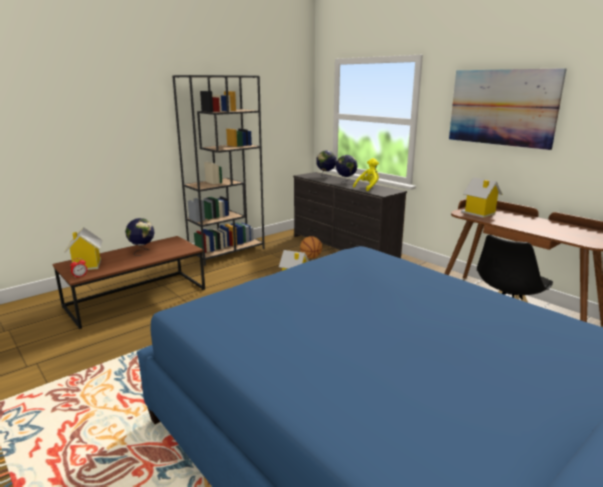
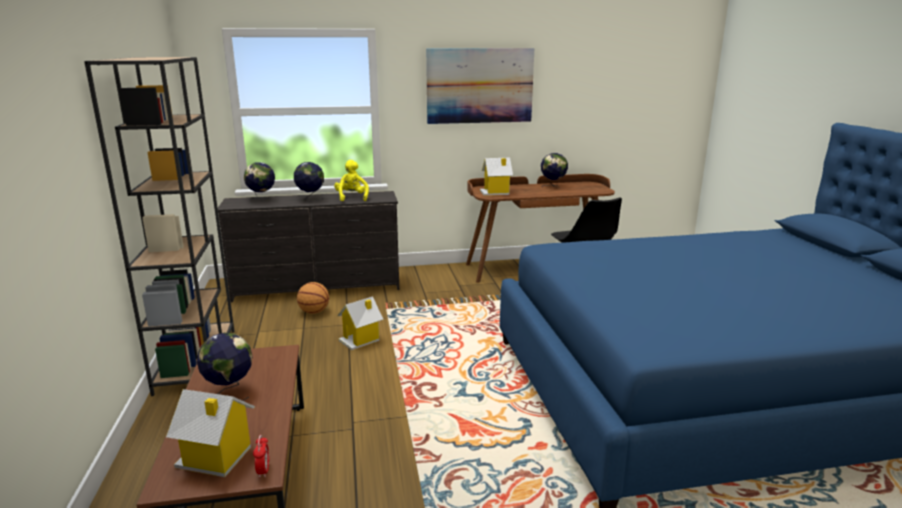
camera: 60 degrees left, 0 degrees up
none -> globe [541,153,568,187]

